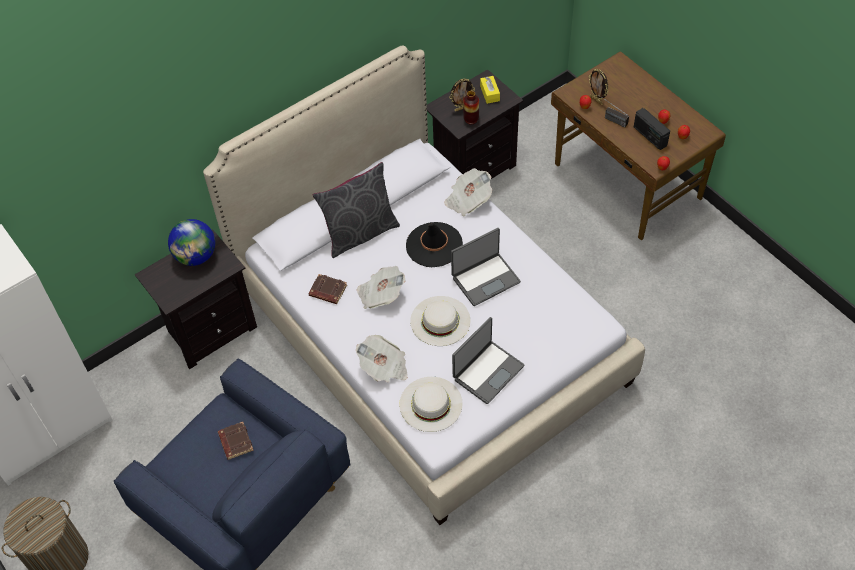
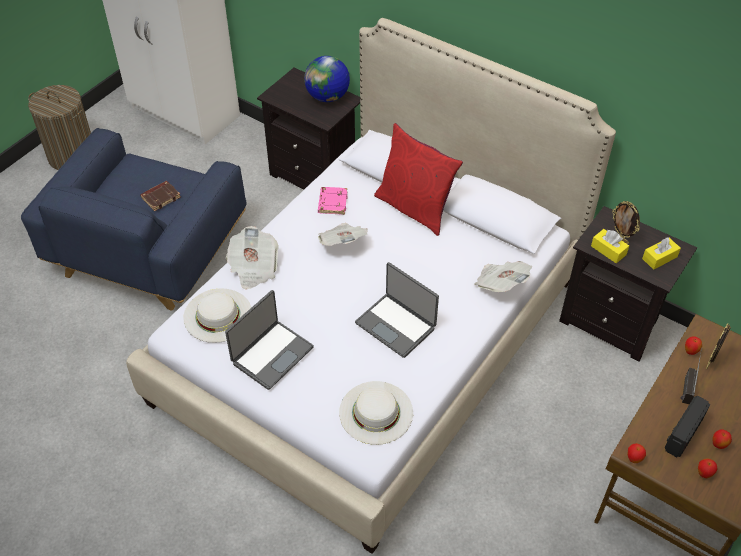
camera: 70 degrees right, 5 degrees down
brown book [309,274,347,304] -> pink book [318,187,348,215]
grey pillow [313,162,400,258] -> red pillow [374,123,463,236]
black hat [406,222,463,267] -> none
white hat [410,296,470,346] -> white hat moved to [339,381,413,445]
laptop [452,317,524,404] -> laptop turned 75 degrees counterclockwise [225,290,314,390]
vase [463,91,479,125] -> yellow tissue box [591,229,629,263]

